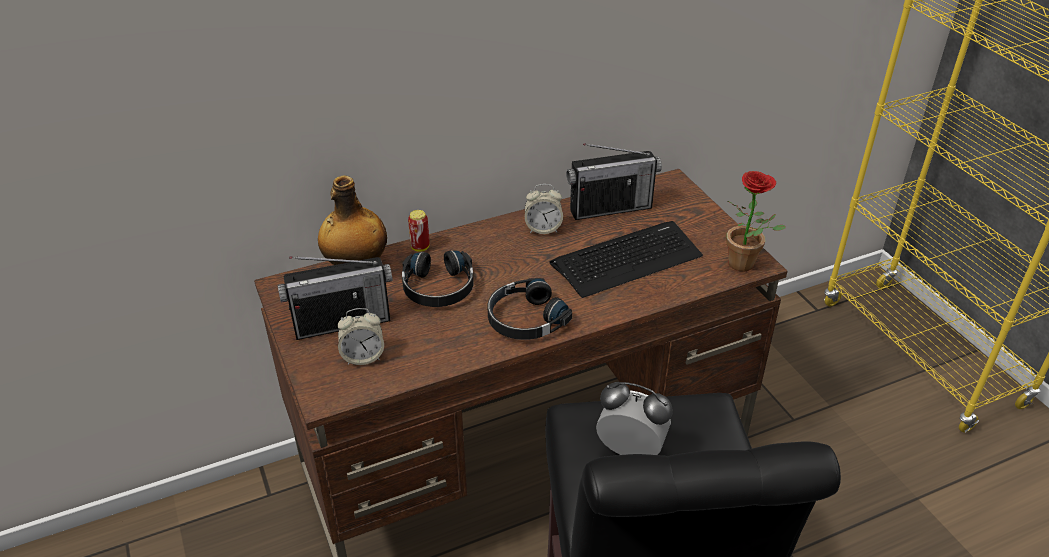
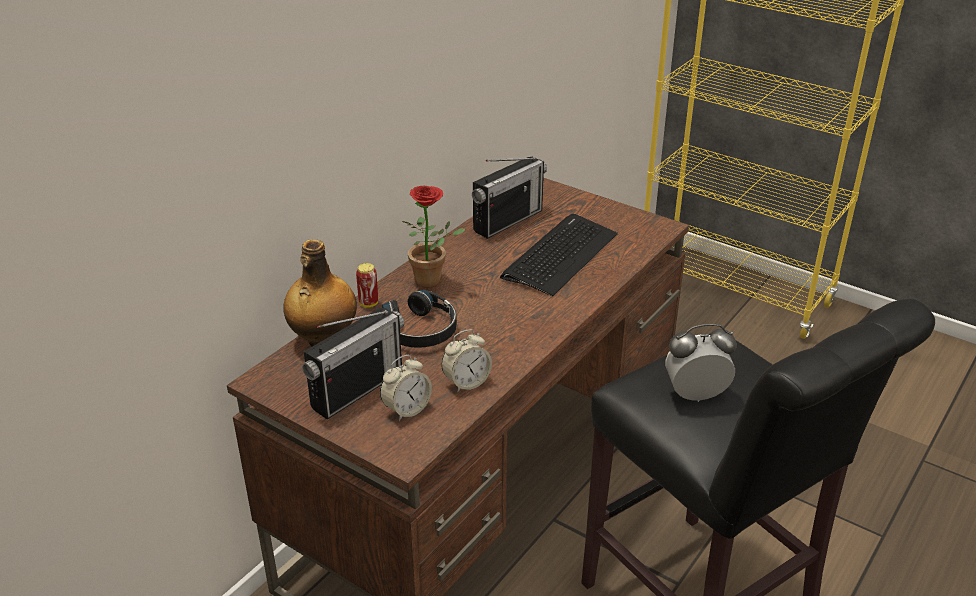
camera: 30 degrees left, 5 degrees down
black headphones [488,278,572,340] -> none
alarm clock [525,184,563,234] -> alarm clock moved to [441,329,492,393]
potted plant [727,171,786,272] -> potted plant moved to [402,186,465,288]

